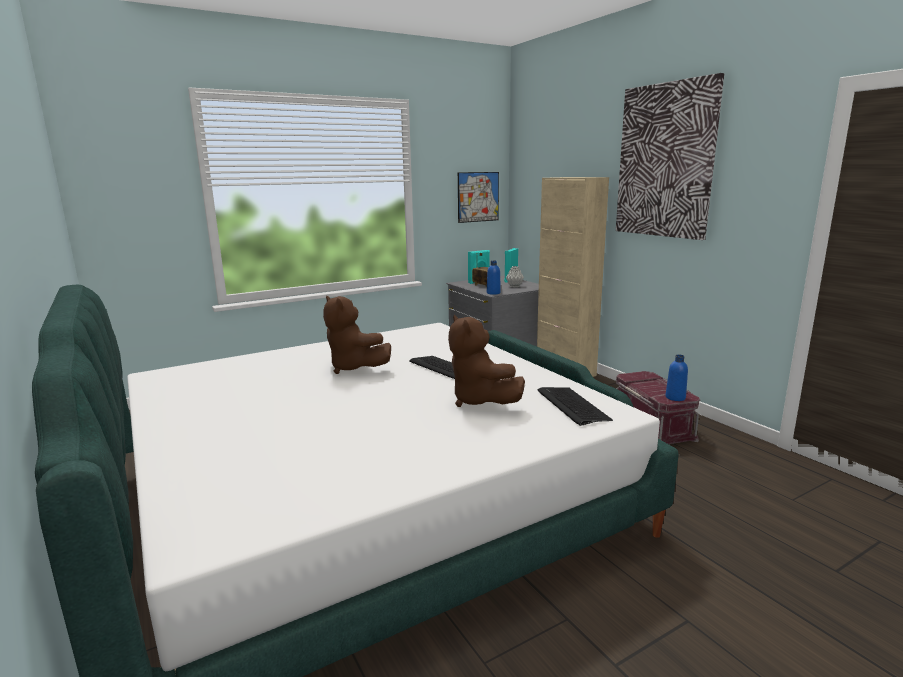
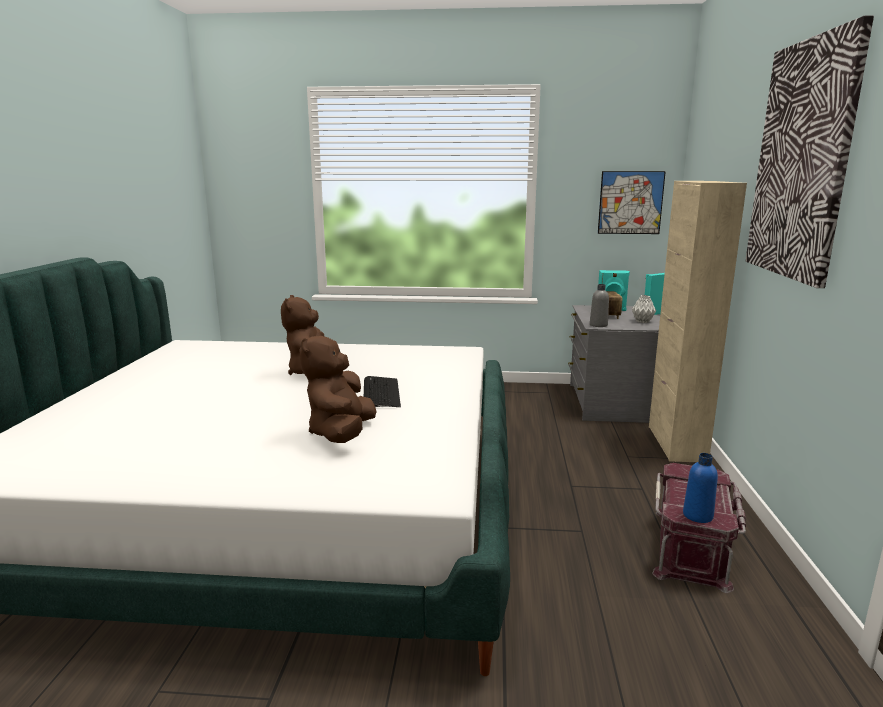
camera: 35 degrees right, 0 degrees up
blue bottle [487,261,501,295] -> grey bottle [590,284,609,327]
keyboard [538,387,613,426] -> none

